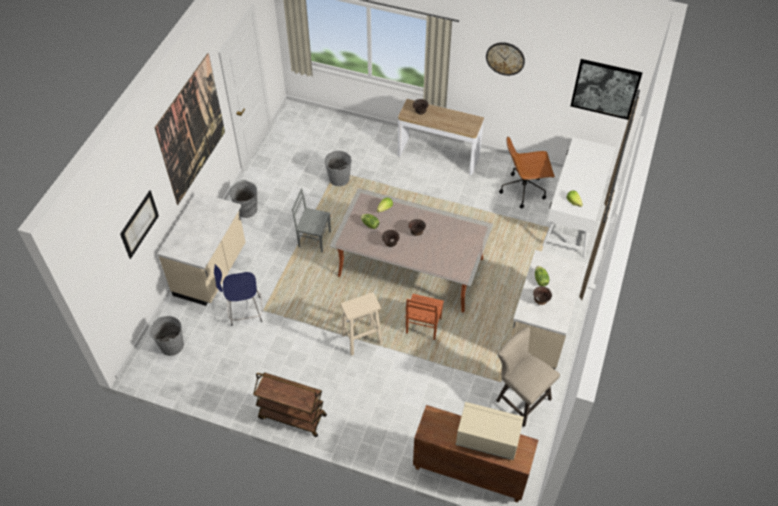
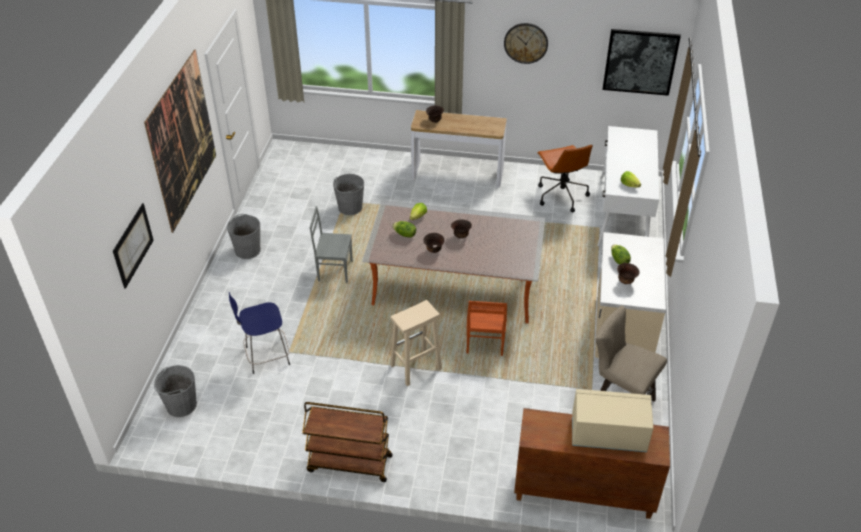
camera: 10 degrees left, 10 degrees down
beige counter [158,192,245,306] -> none
brown office chair [499,137,555,208] -> brown office chair turned 90 degrees counterclockwise [537,145,593,212]

